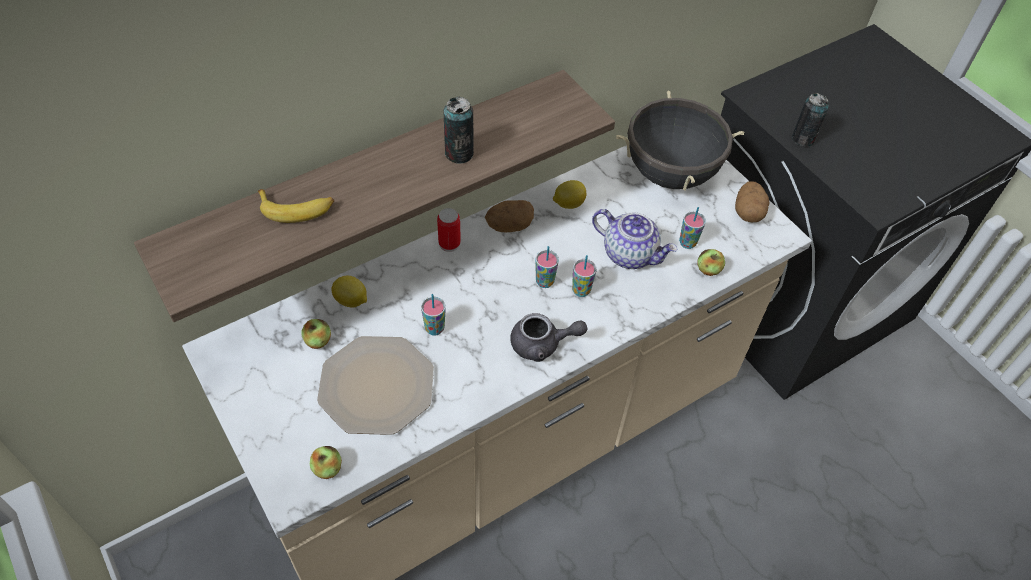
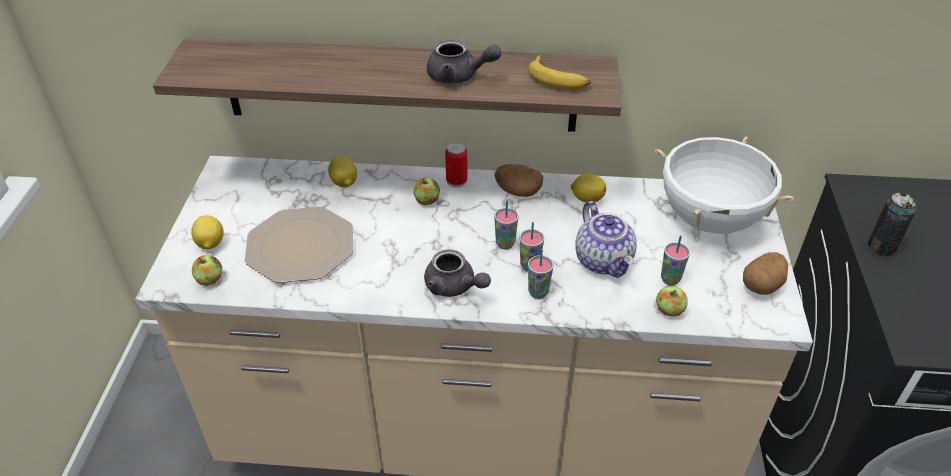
camera: 40 degrees right, 10 degrees down
banana [258,189,334,223] -> banana moved to [528,55,591,90]
apple [301,319,331,349] -> apple moved to [413,178,440,205]
cup [421,294,446,336] -> cup moved to [528,249,554,299]
can [443,97,474,164] -> grey teapot [427,39,501,84]
black cooking pot [616,90,744,190] -> white cooking pot [655,136,794,234]
none -> lemon [191,215,224,249]

